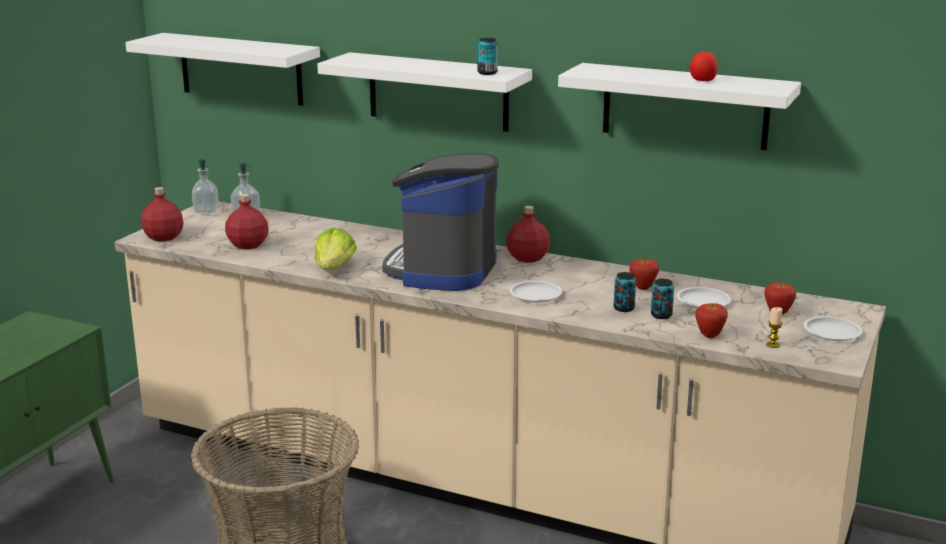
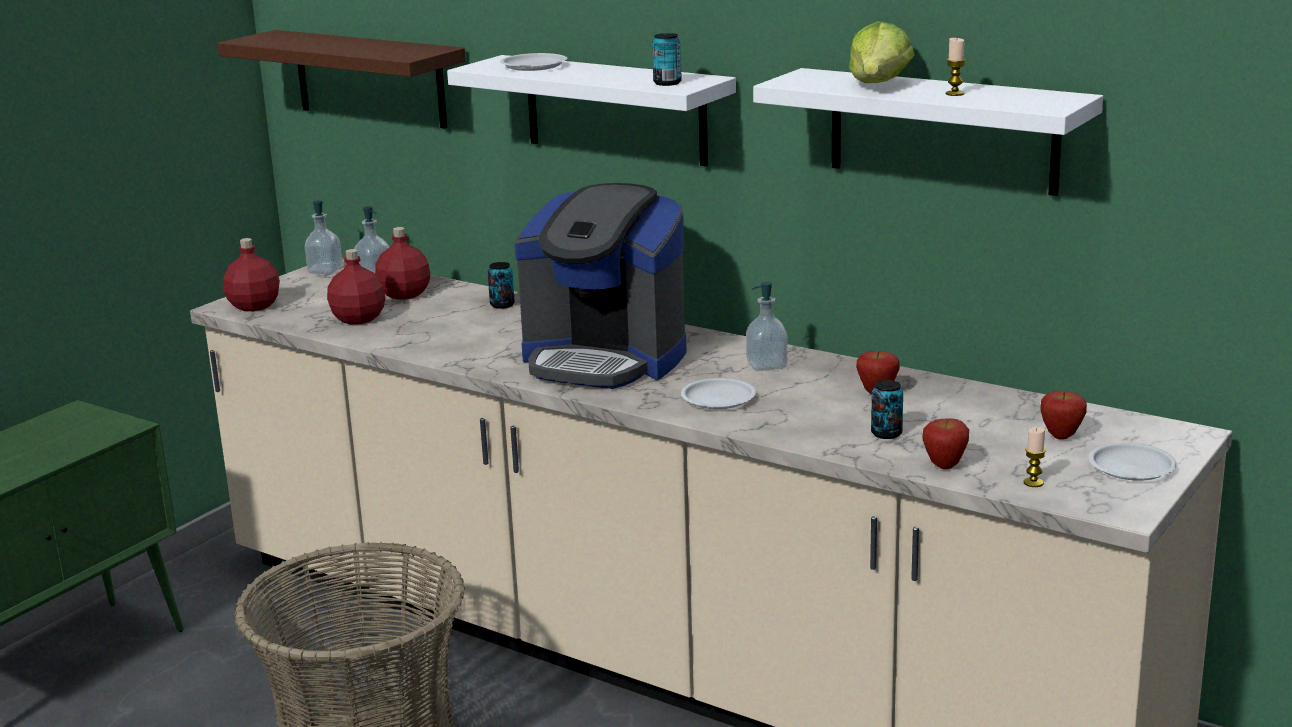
camera: 10 degrees right, 0 degrees up
white shelf [125,33,320,106] -> brown shelf [217,30,466,129]
lettuce [315,228,357,270] -> lettuce moved to [849,21,915,83]
coffee machine [382,153,499,291] -> coffee machine turned 90 degrees counterclockwise [515,183,686,389]
red bottle [506,206,550,263] -> red bottle moved to [375,227,431,300]
can [614,272,636,312] -> can moved to [488,262,515,309]
white plate [677,287,731,308] -> white plate moved to [500,53,567,71]
tomato [690,50,717,81] -> candle [946,38,966,96]
none -> soap dispenser [746,282,788,371]

